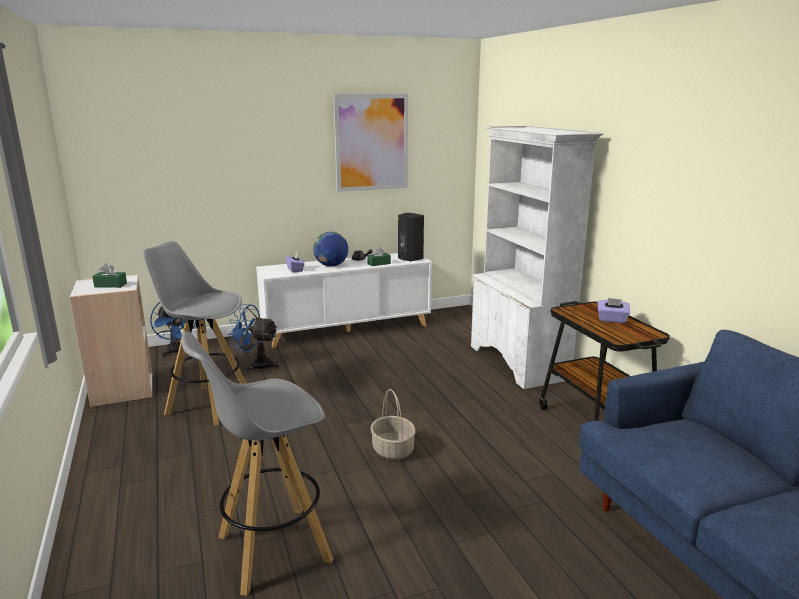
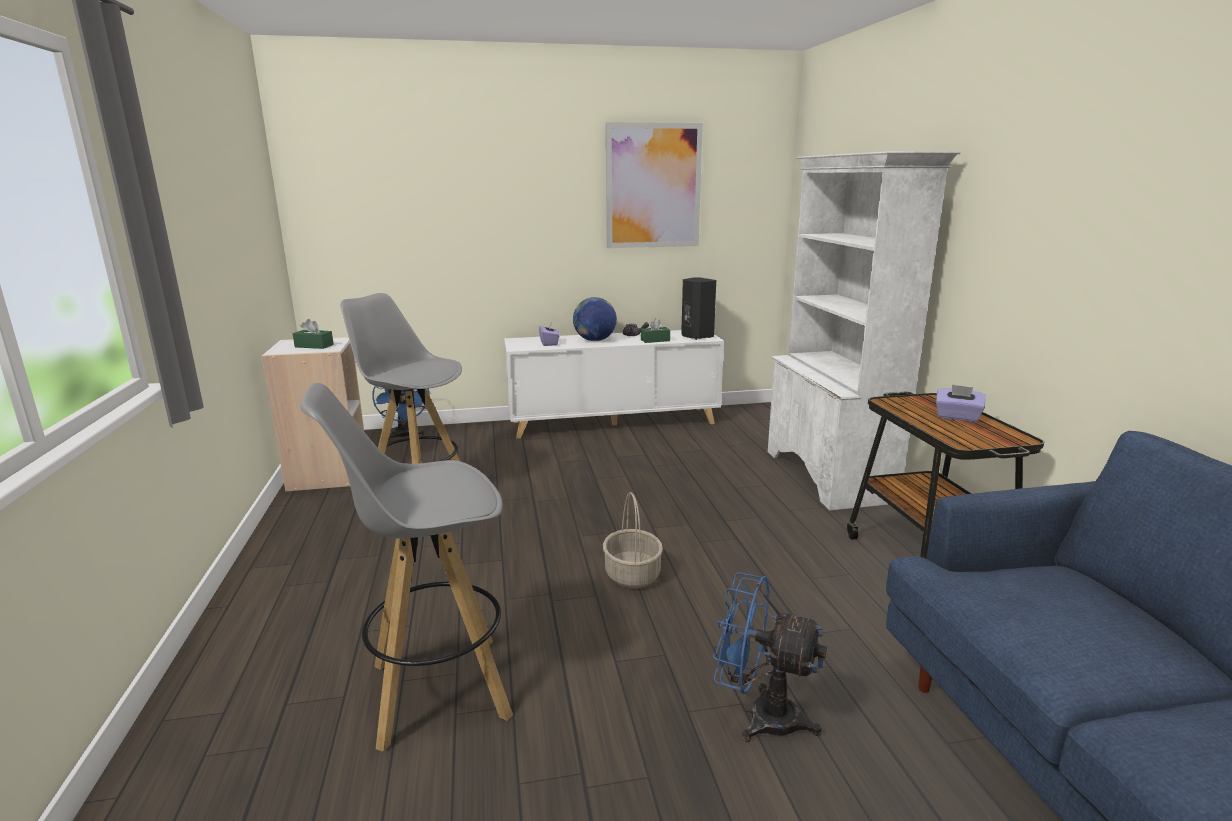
camera: 10 degrees right, 0 degrees up
blue fan [228,304,280,372] -> blue fan moved to [713,572,827,742]

